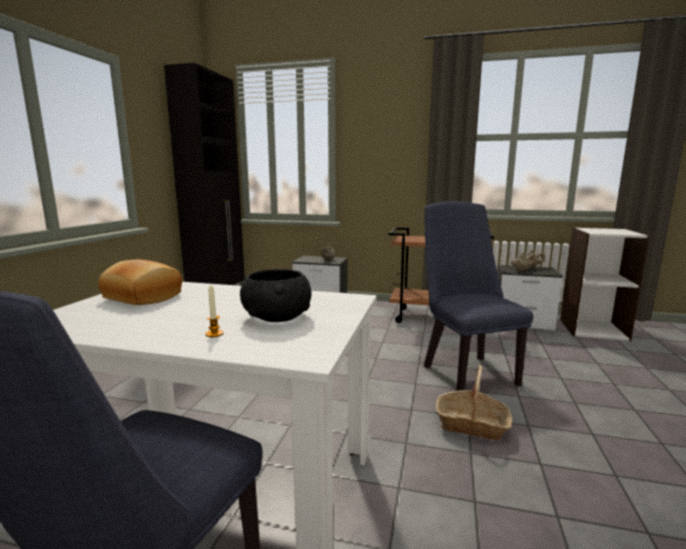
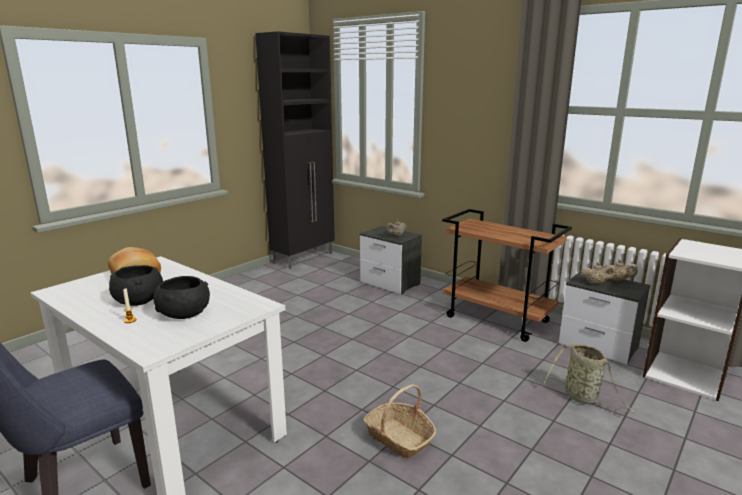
camera: 25 degrees right, 5 degrees up
blue chair [423,201,533,391] -> none
none -> black bowl [109,265,163,306]
none -> basket [544,343,635,413]

